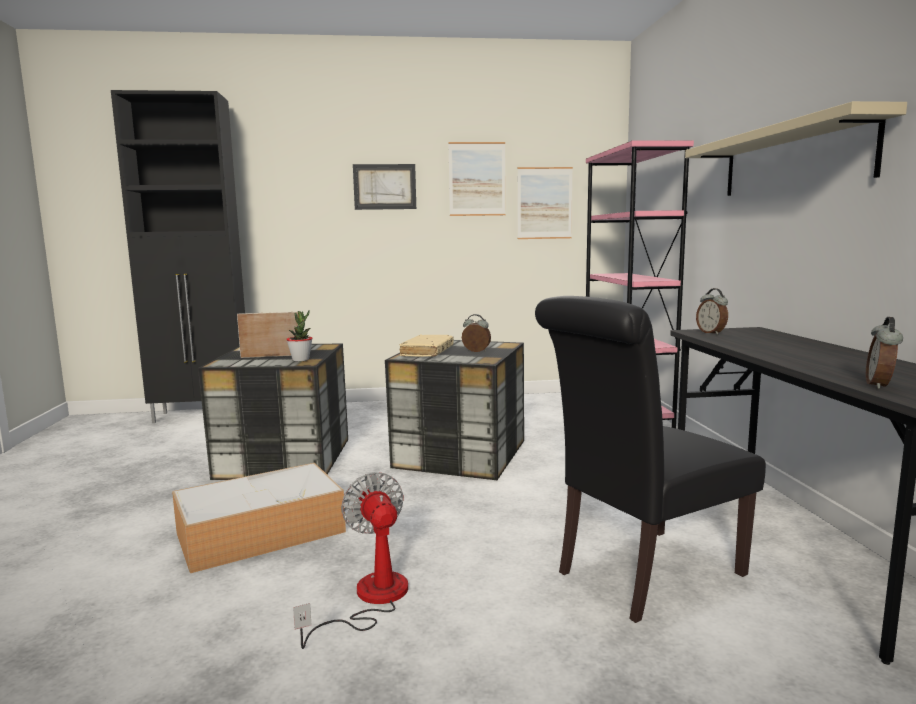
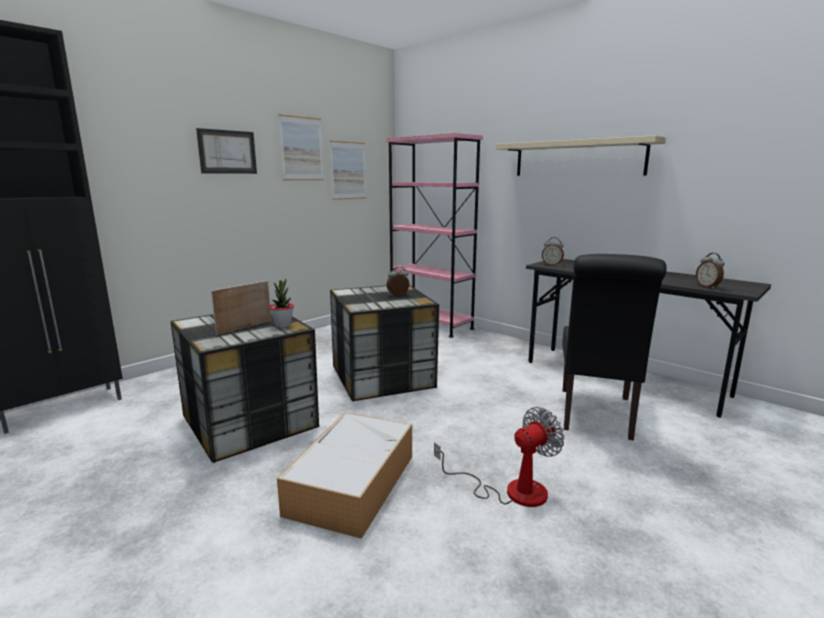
camera: 40 degrees left, 5 degrees up
fan [293,472,408,649] -> fan turned 120 degrees clockwise [434,407,565,507]
beige book [399,334,454,357] -> none

